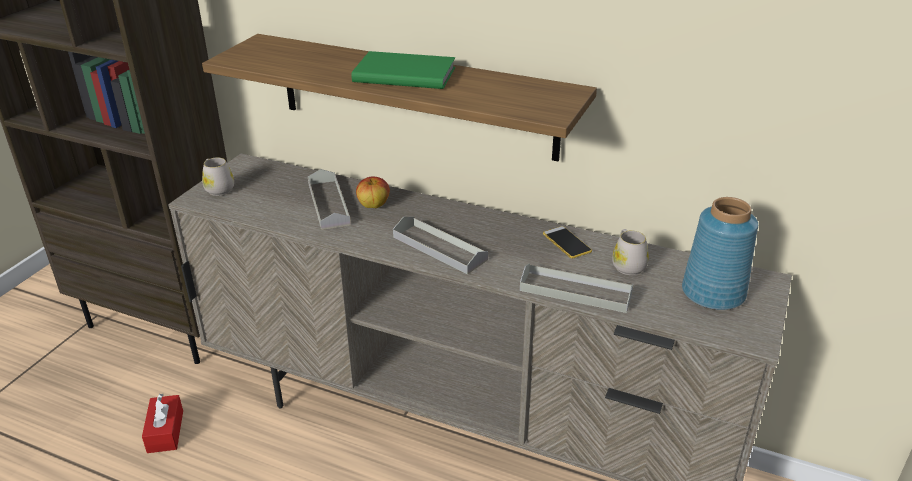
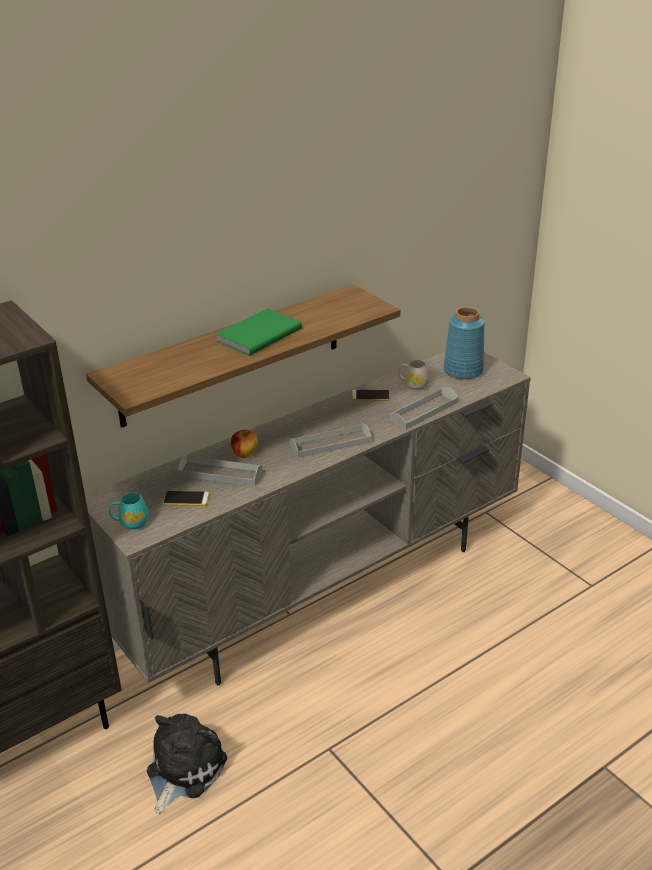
camera: 60 degrees left, 0 degrees up
red tissue box [142,394,183,453] -> plush toy [147,713,227,814]
white mug [202,157,234,196] -> turquoise mug [109,492,149,530]
none -> phone [163,491,210,506]

